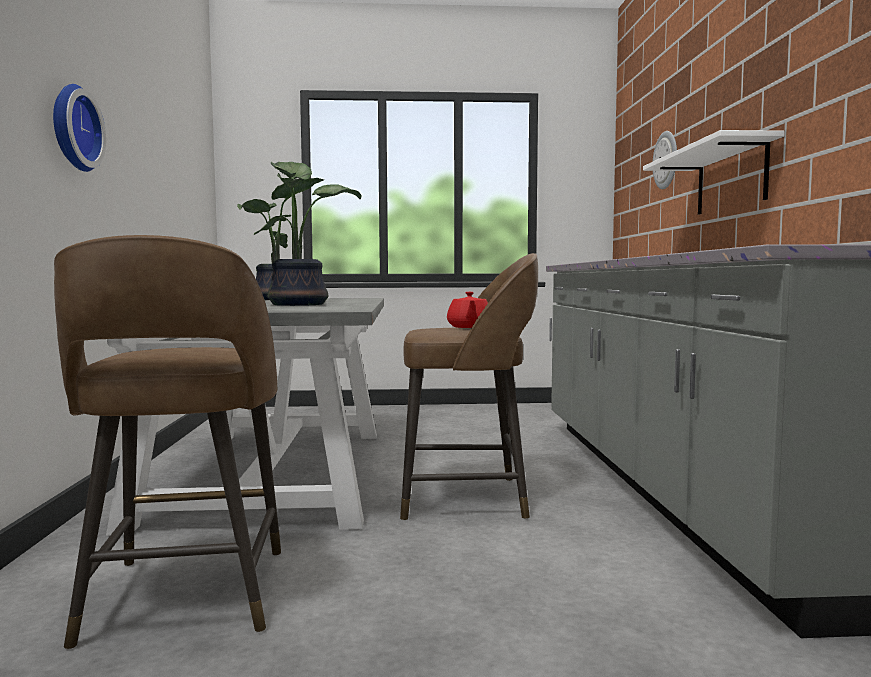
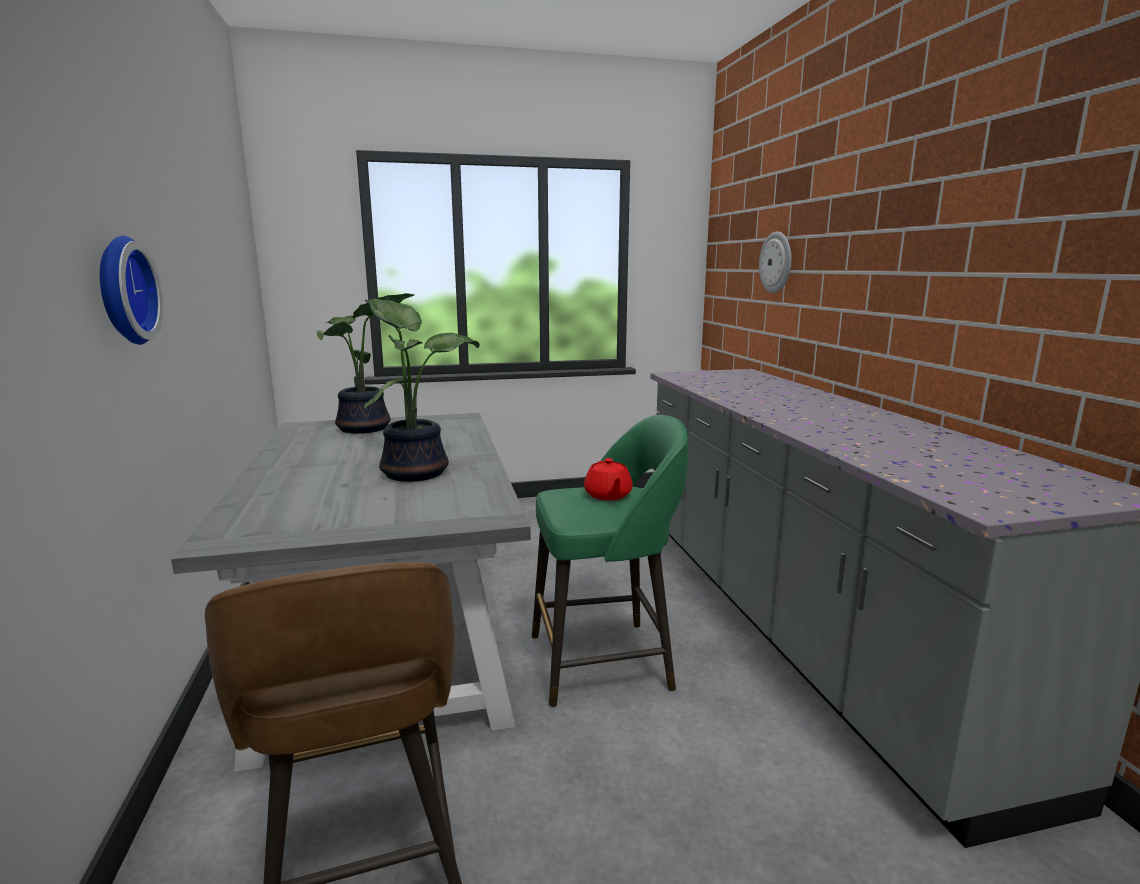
camera: 10 degrees left, 10 degrees up
brown stool [400,253,538,521] -> green stool [532,415,689,707]
white shelf [643,130,785,214] -> none

